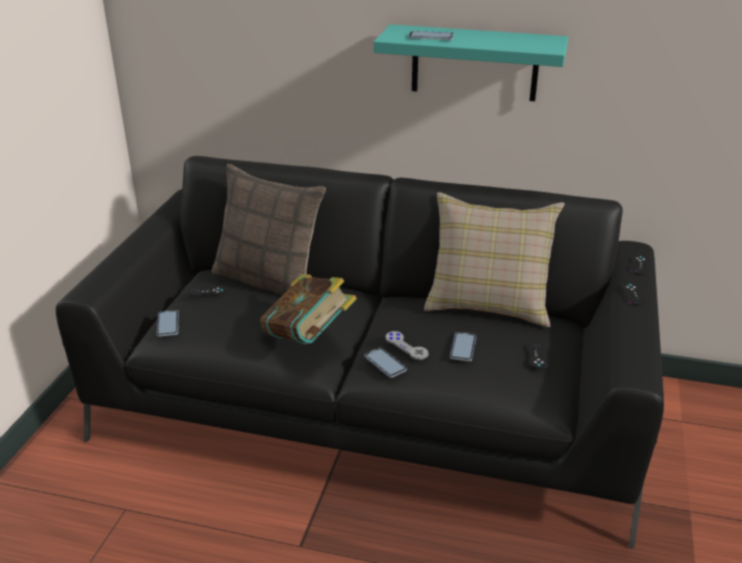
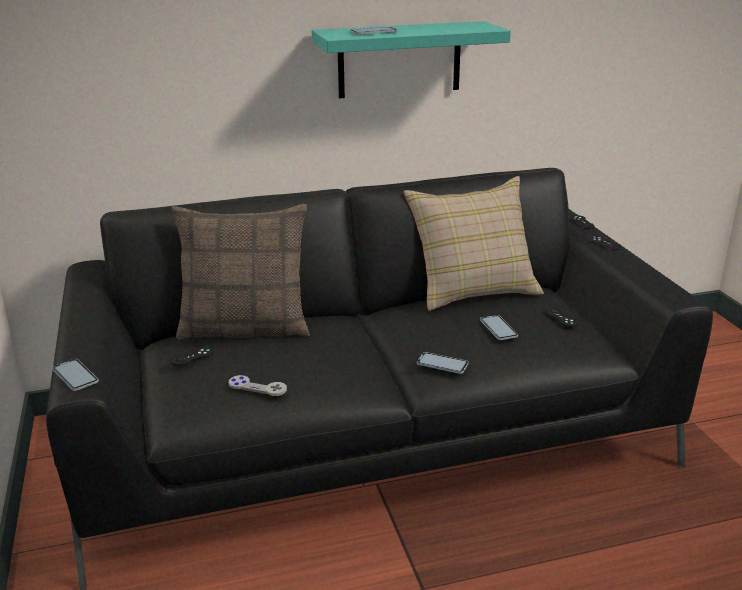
camera: 30 degrees left, 5 degrees down
phone [157,310,179,337] -> phone moved to [52,359,99,391]
book [260,274,357,344] -> none
grey game controller [386,331,429,360] -> grey game controller moved to [229,375,287,396]

